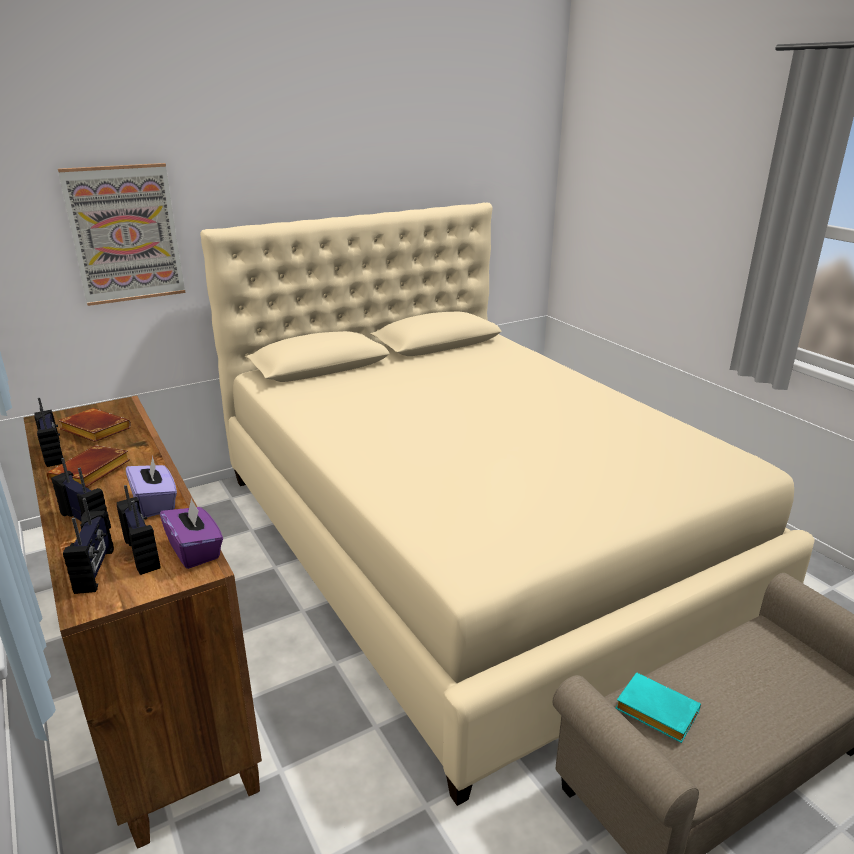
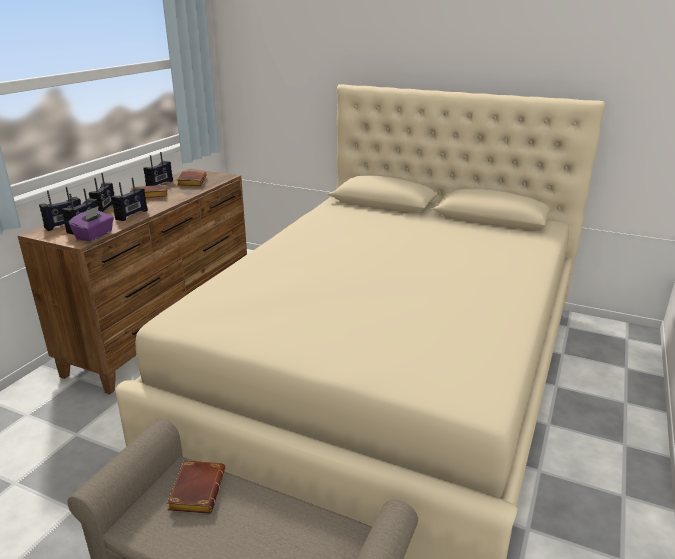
camera: 55 degrees right, 0 degrees up
picture [58,163,186,306] -> none
purple tissue box [126,456,177,517] -> radio [111,178,148,221]
turquoise book [615,673,701,743] -> brown book [167,460,225,514]

